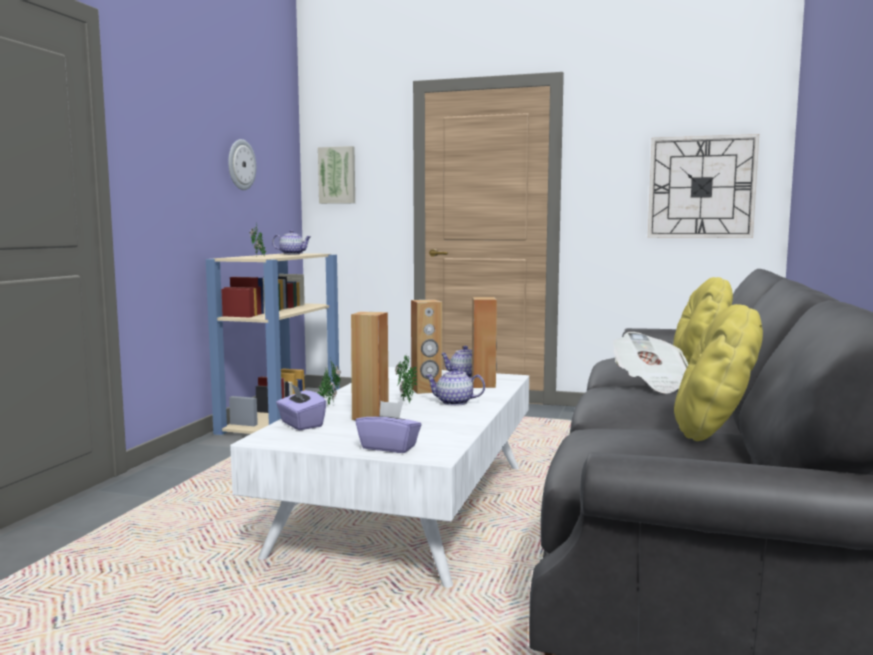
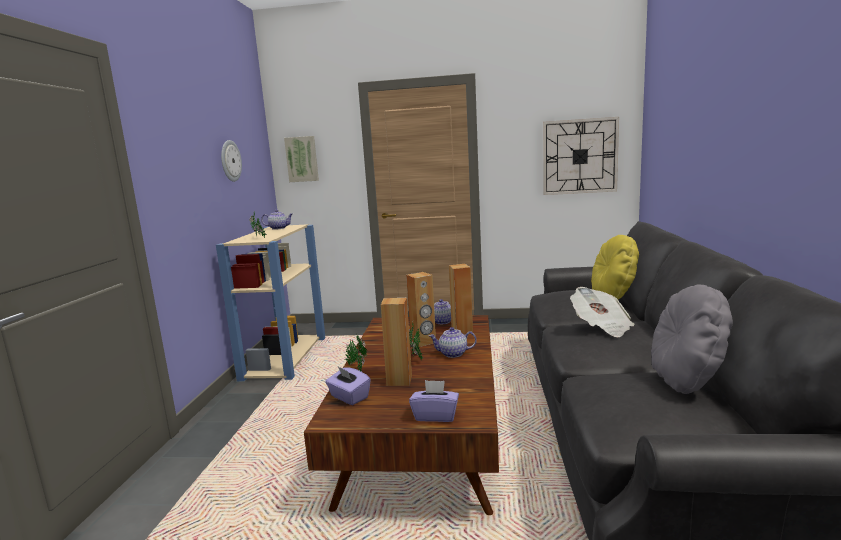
camera: 10 degrees left, 5 degrees up
white coffee table [230,367,529,588] -> brown coffee table [304,315,499,515]
yellow pillow [674,304,763,441] -> grey pillow [651,284,733,394]

